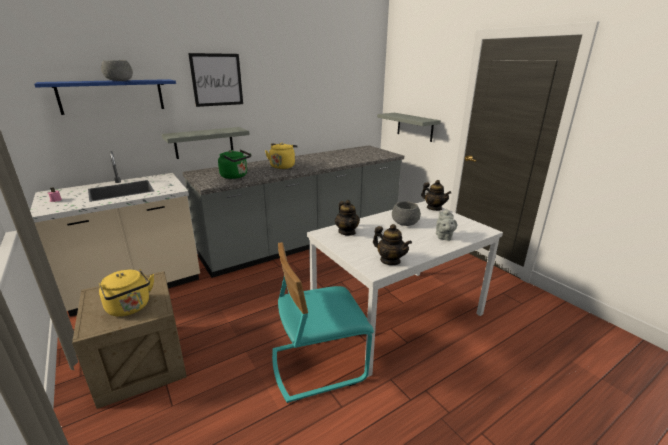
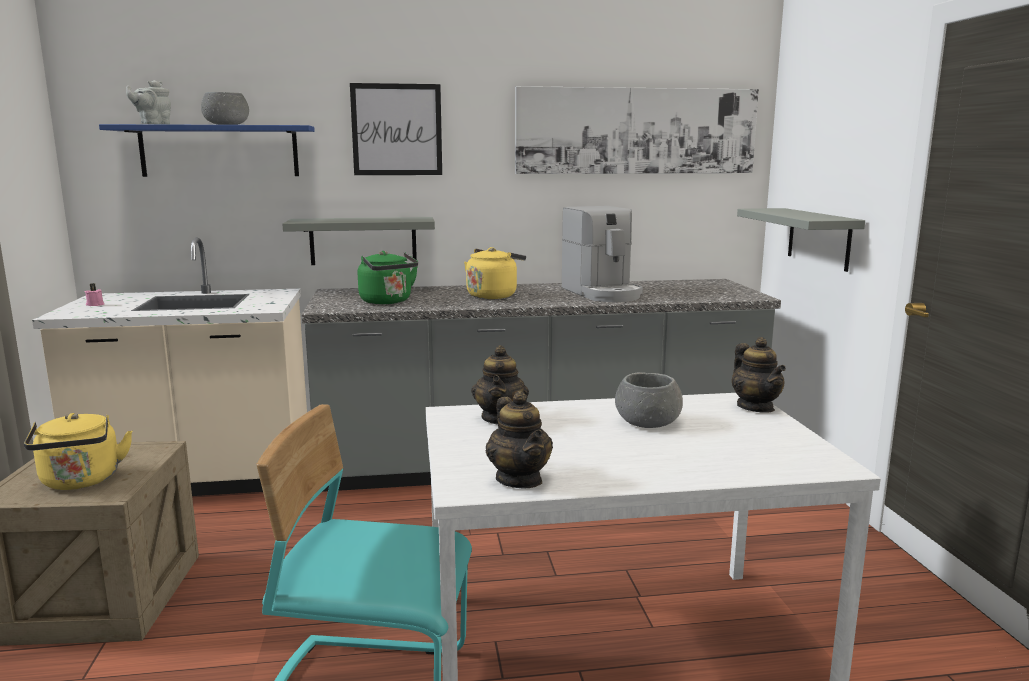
camera: 25 degrees right, 10 degrees down
grey teapot [436,208,457,241] -> grey teapot moved to [126,80,171,125]
none -> picture [515,86,759,174]
none -> coffee machine [562,206,643,302]

